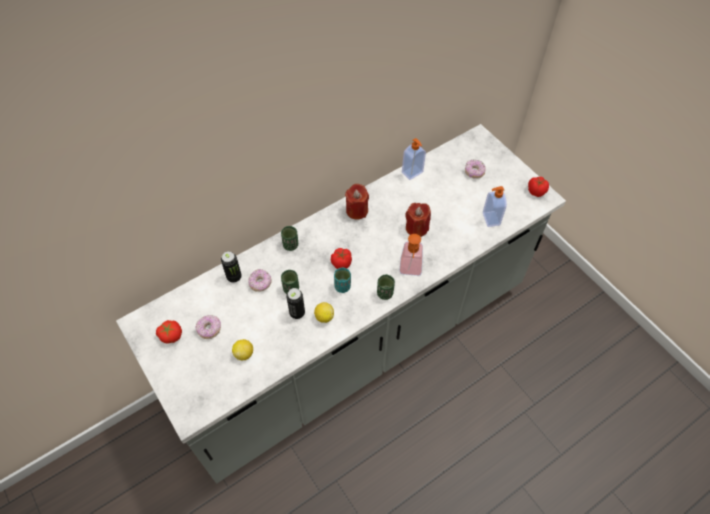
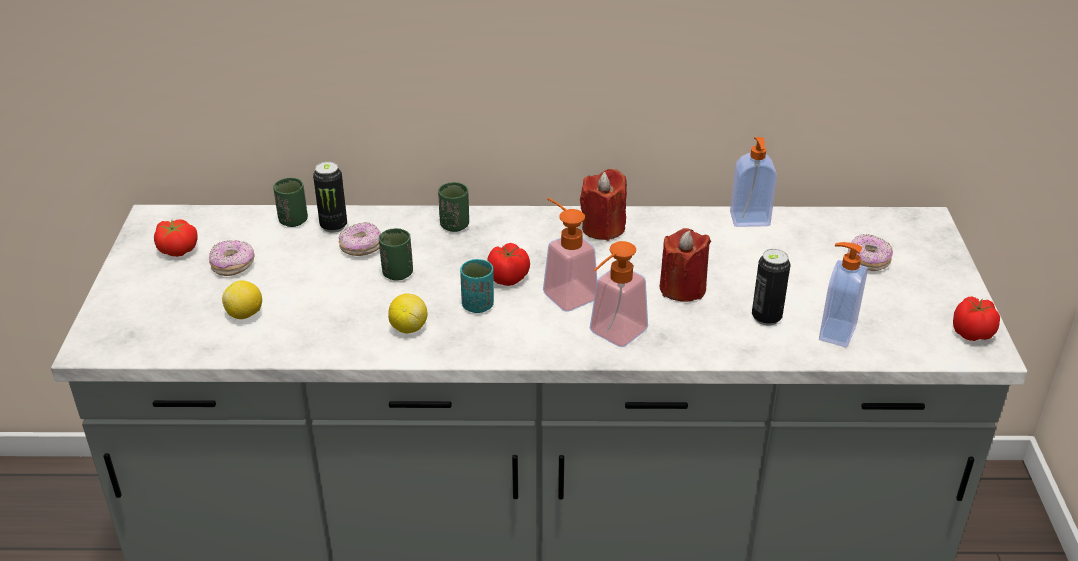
camera: 35 degrees right, 20 degrees down
can [286,288,305,319] -> can moved to [752,249,791,326]
green cup [377,274,395,300] -> green cup moved to [273,178,308,227]
none -> soap dispenser [543,198,598,312]

